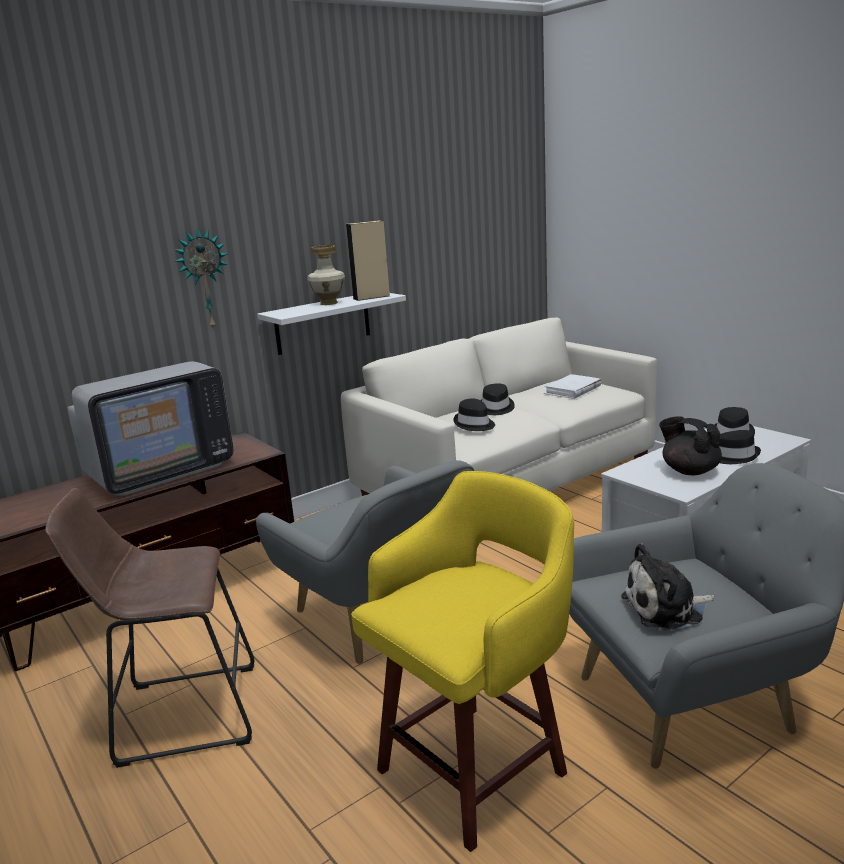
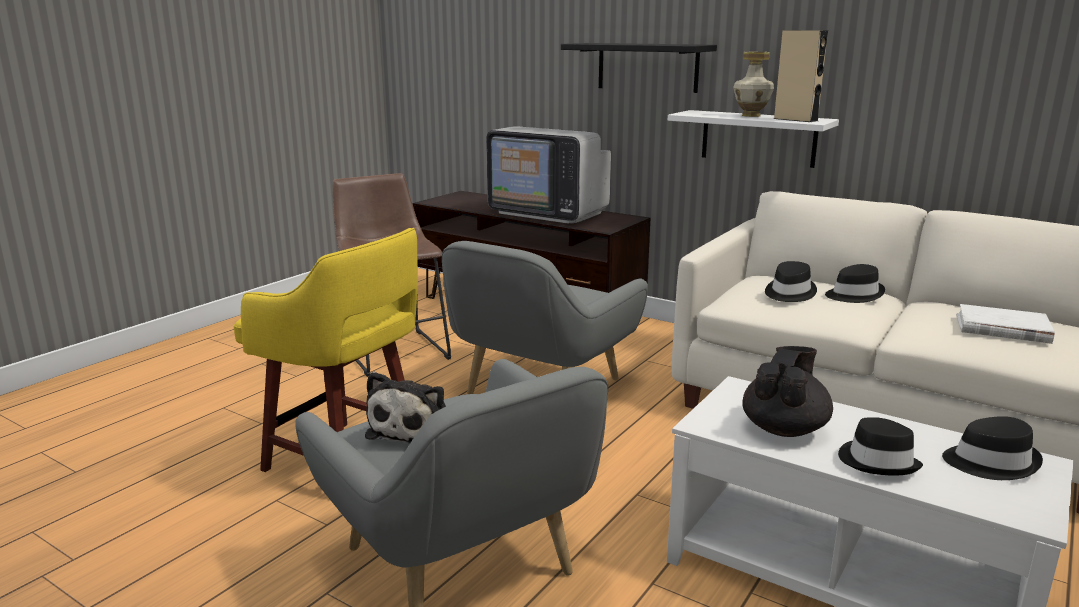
camera: 70 degrees right, 0 degrees up
wall clock [175,228,228,330] -> black shelf [561,43,717,93]
plush toy [621,543,715,630] -> plush toy turned 135 degrees counterclockwise [365,372,446,444]

